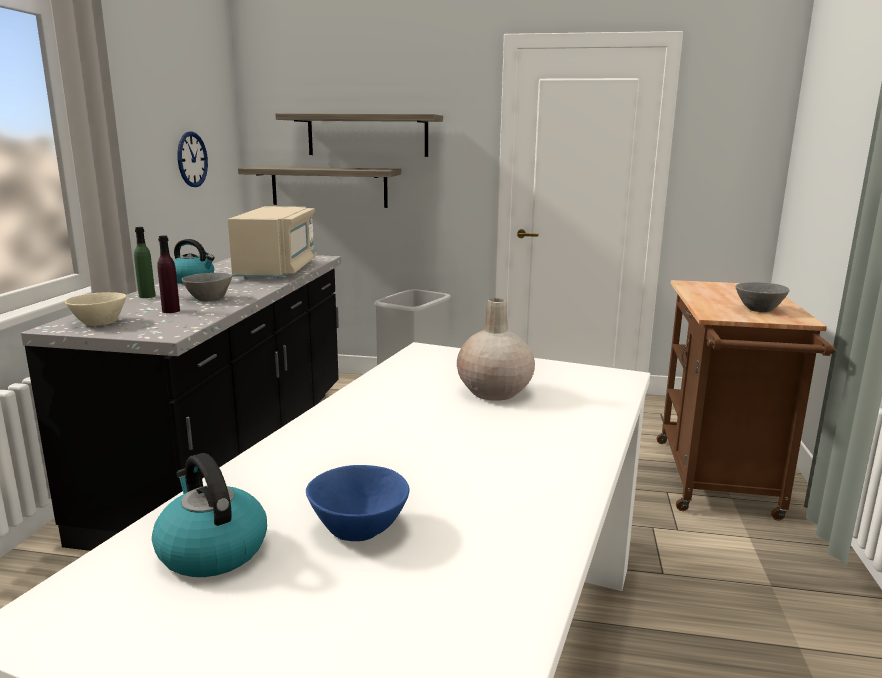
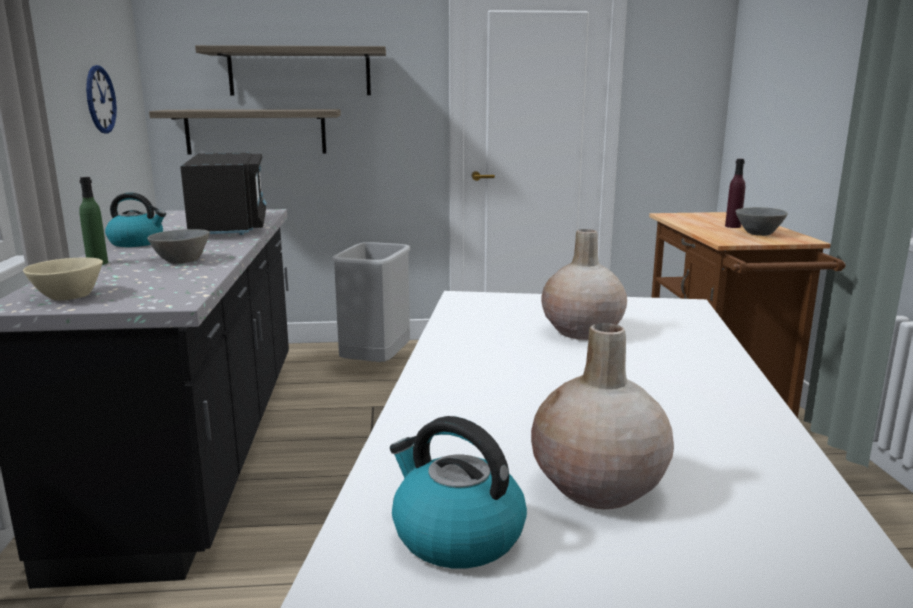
camera: 15 degrees left, 0 degrees up
purple bottle [157,236,180,313] -> purple bottle moved to [725,159,745,228]
beige microwave [228,206,317,279] -> black microwave [180,153,267,235]
blue bowl [306,465,410,541] -> beige vase [531,323,674,509]

